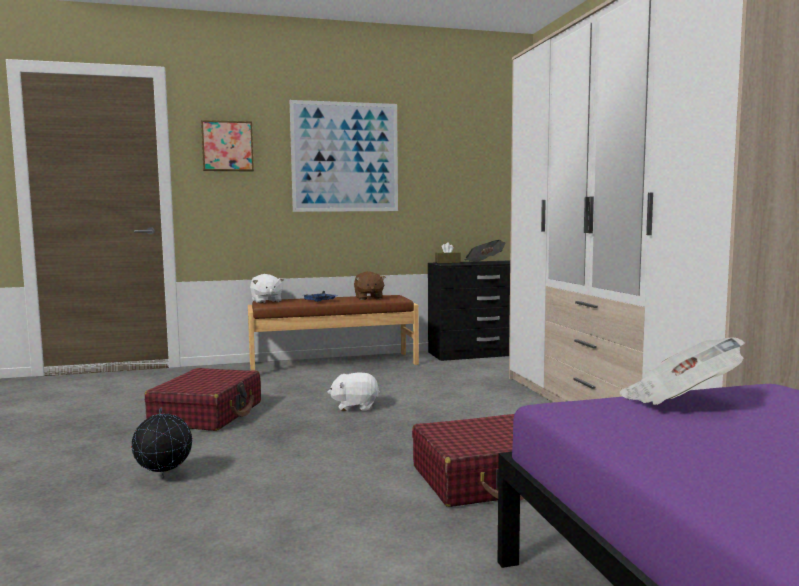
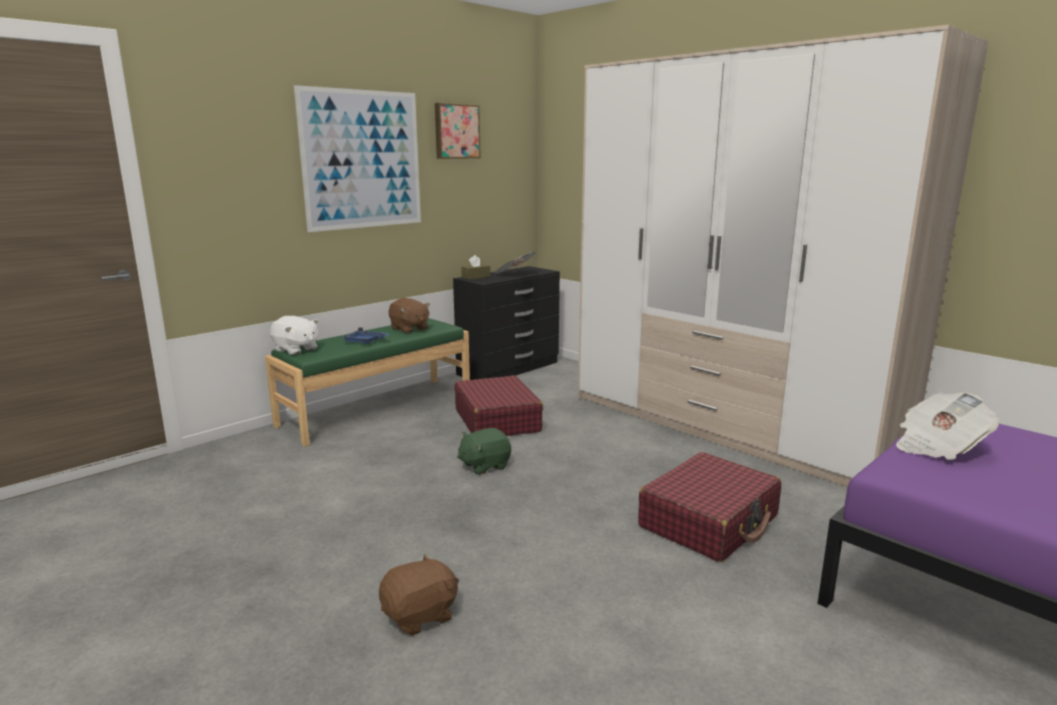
camera: 30 degrees left, 10 degrees up
globe [131,407,192,479] -> brown plush toy [379,554,459,636]
red suitcase [145,368,261,431] -> red suitcase moved to [454,375,543,436]
picture [201,120,254,172] -> picture moved to [435,103,481,159]
brown bench [248,295,419,371] -> green bench [265,318,470,447]
white plush toy [328,373,380,411] -> green plush toy [457,428,511,475]

